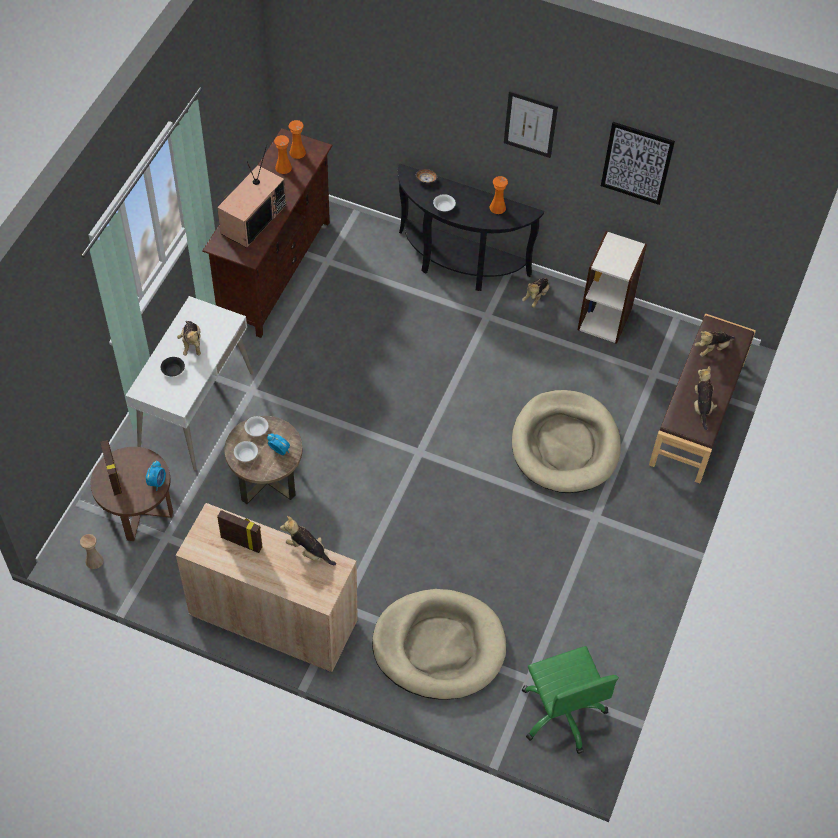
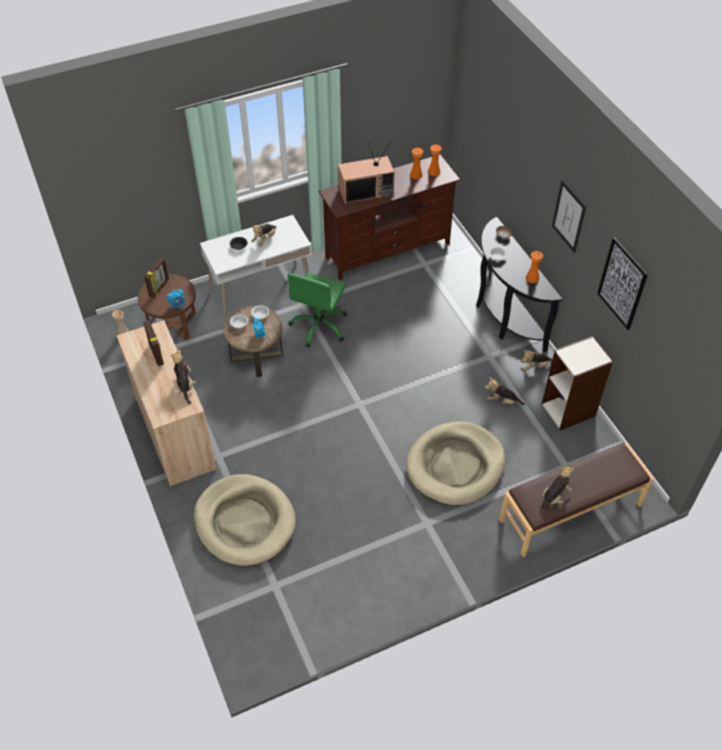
camera: 45 degrees right, 5 degrees down
green office chair [522,646,619,754] -> green office chair moved to [288,272,347,348]
plush toy [694,331,735,357] -> plush toy moved to [485,378,525,405]

